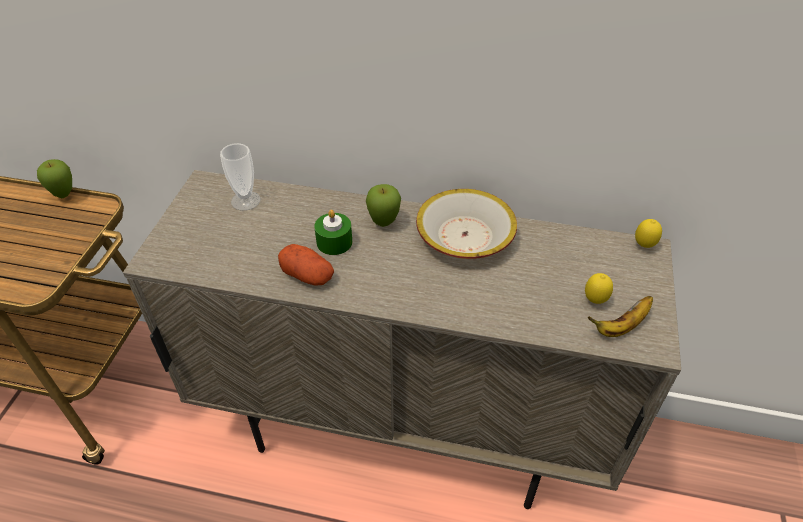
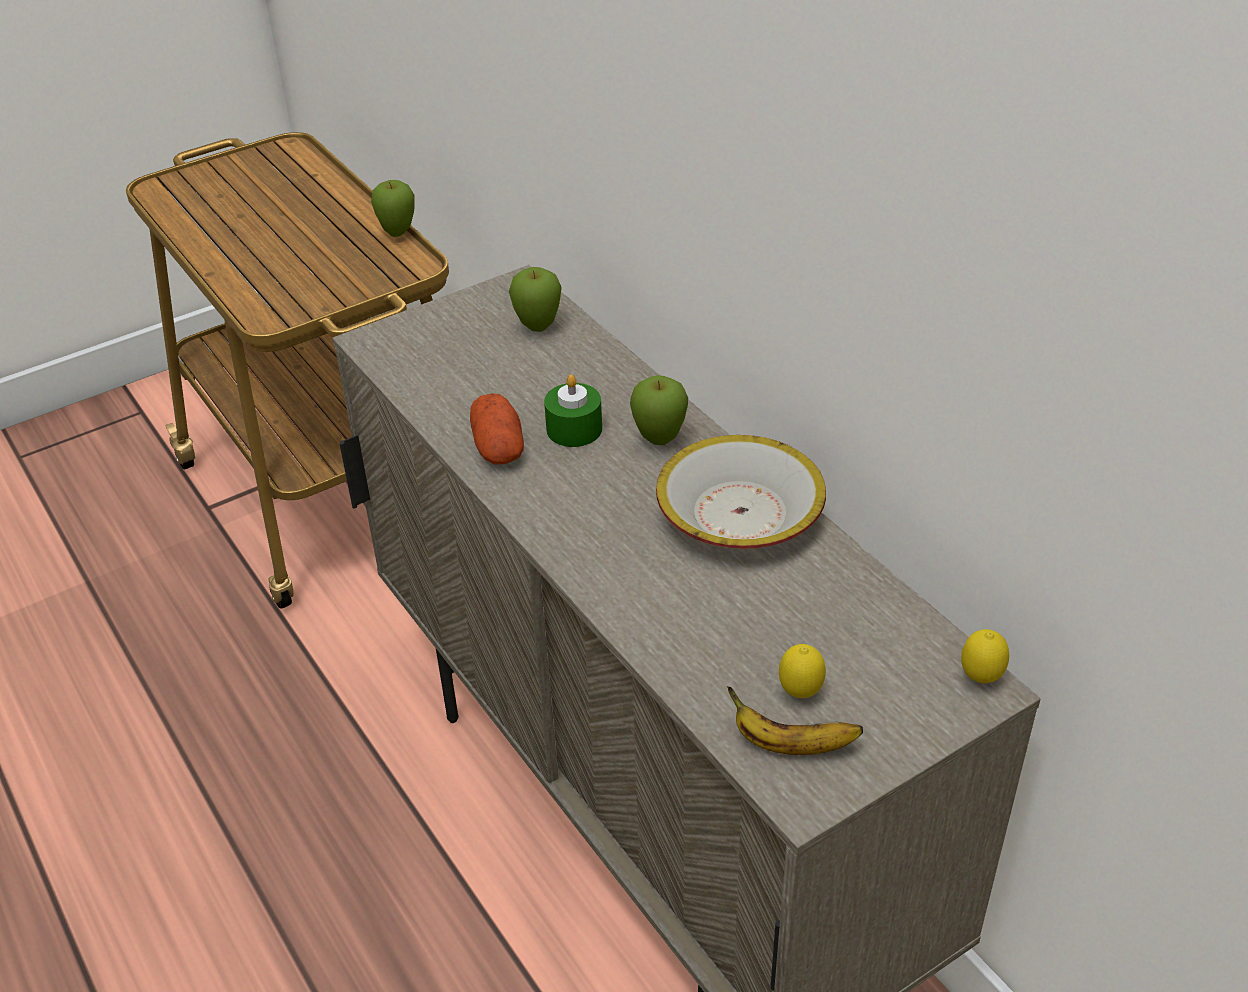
camera: 45 degrees right, 5 degrees down
cup [220,143,260,211] -> apple [509,267,562,332]

